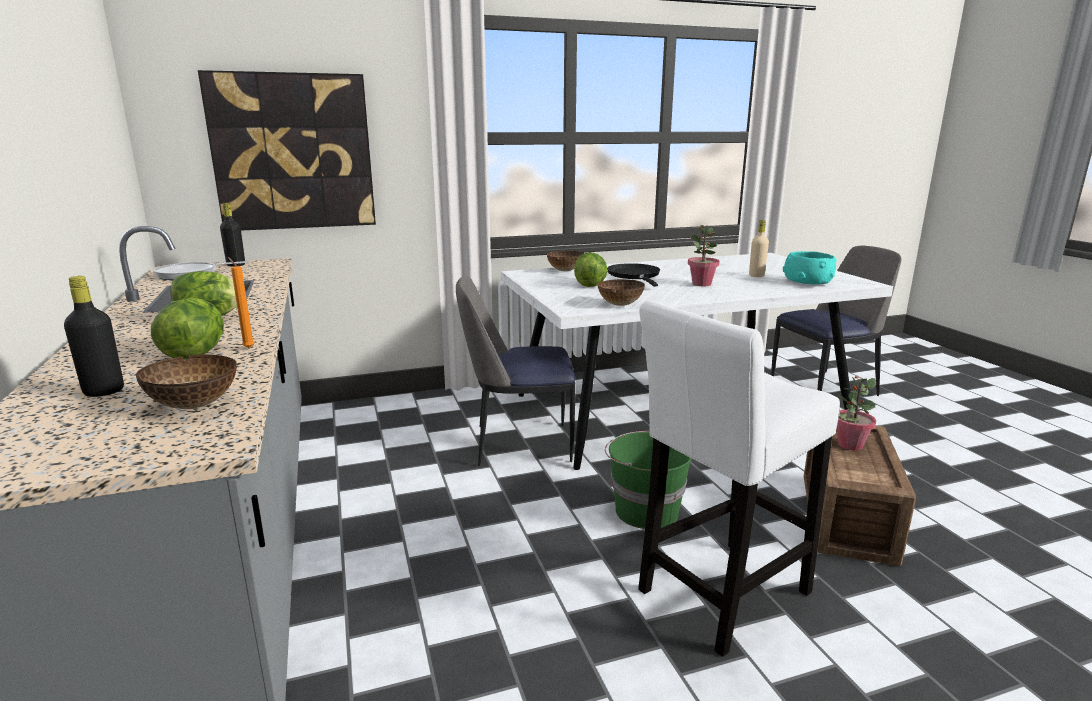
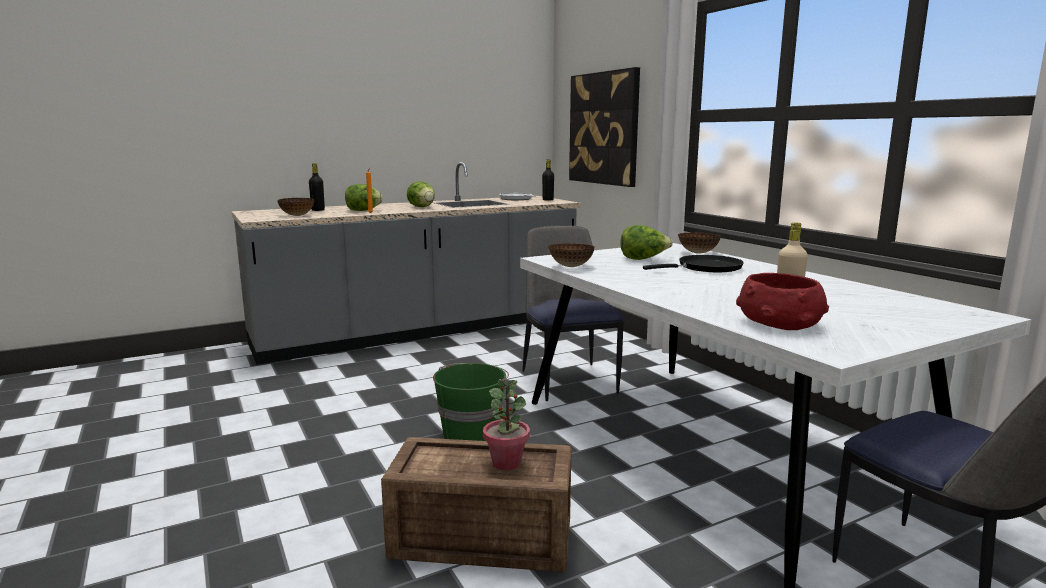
camera: 80 degrees right, 5 degrees down
white stool [638,300,840,657] -> none
potted plant [688,225,720,286] -> none
turquoise bowl [783,251,837,285] -> red bowl [736,273,829,330]

